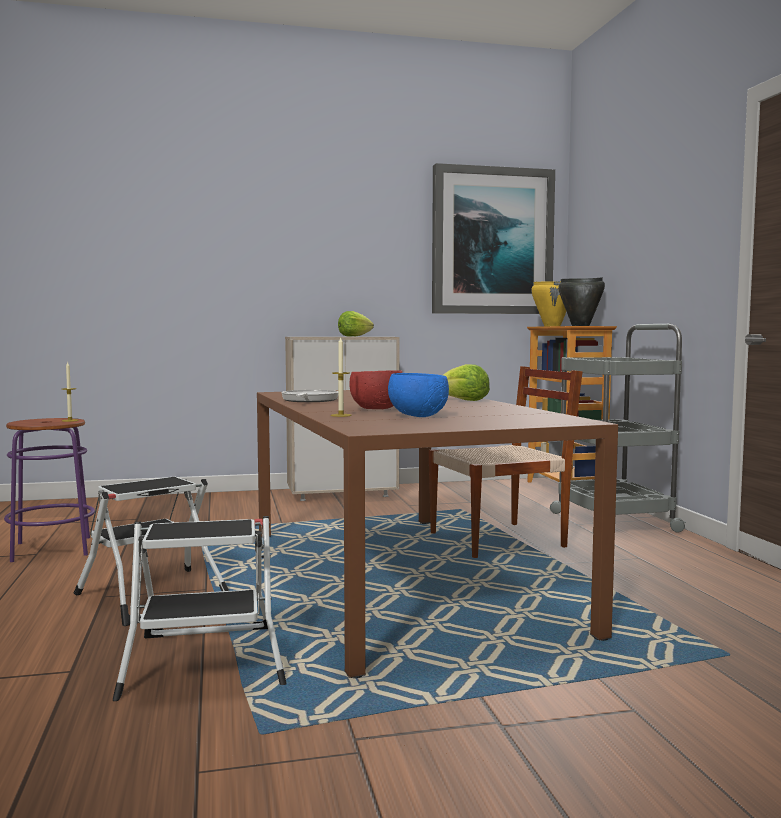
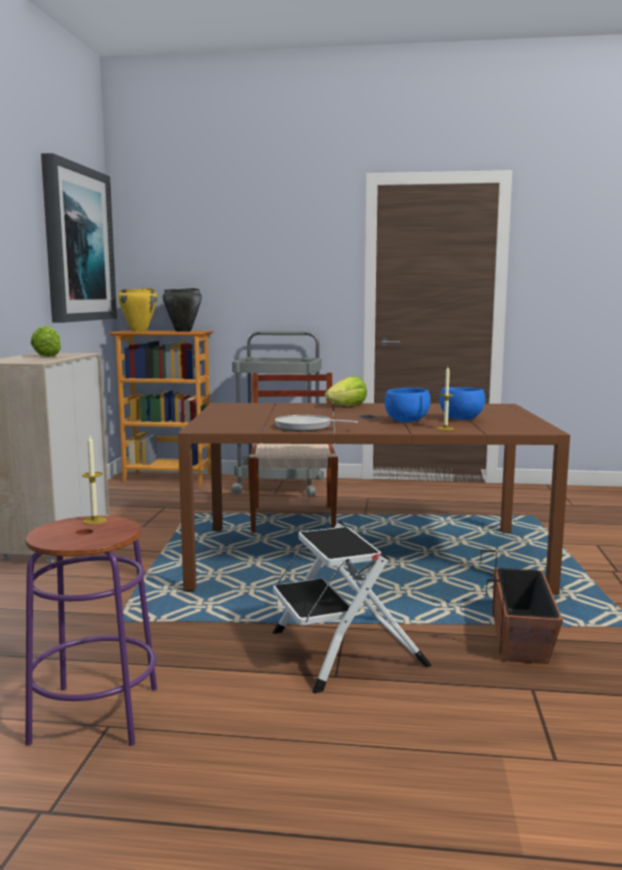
camera: 70 degrees left, 5 degrees up
step ladder [113,516,287,701] -> planter [480,550,563,664]
red bowl [349,370,403,409] -> blue bowl [385,388,431,422]

